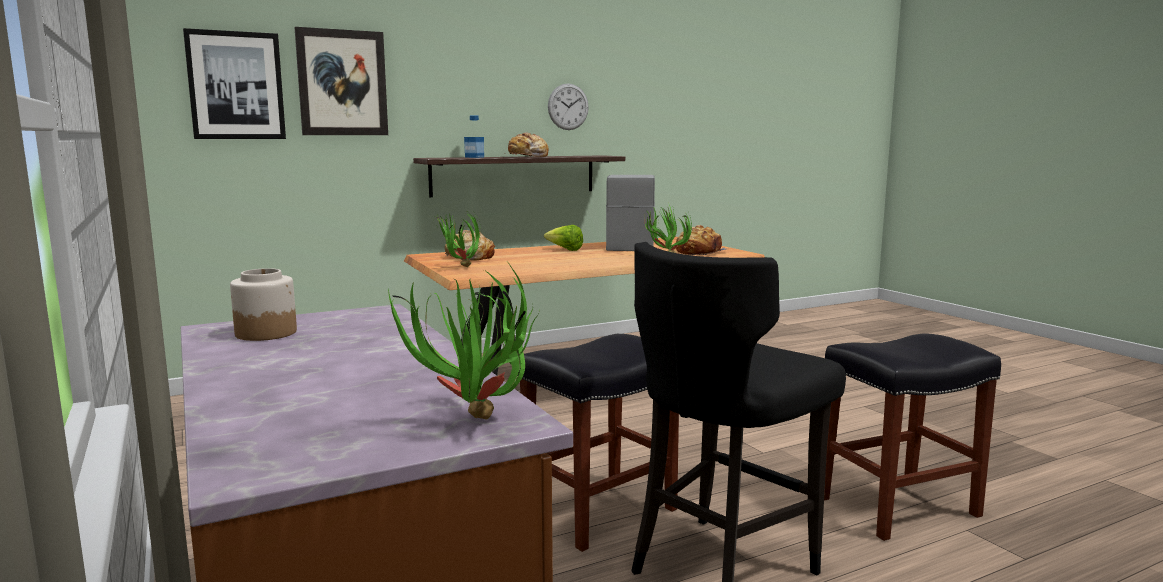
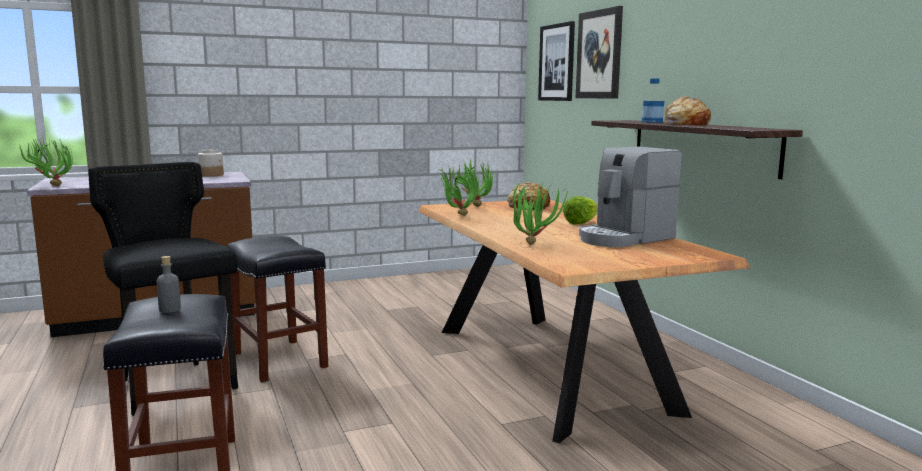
camera: 95 degrees right, 0 degrees up
wall clock [548,83,589,130] -> none
coffee machine [606,175,655,251] -> coffee machine turned 135 degrees clockwise [579,147,682,247]
bread [676,225,727,255] -> none
none -> grey bottle [157,256,181,313]
none -> potted plant [438,168,479,216]

